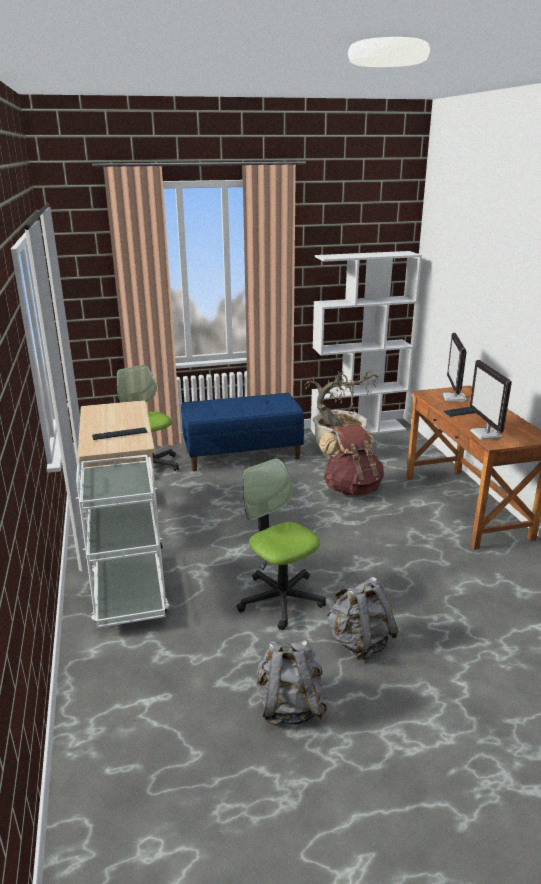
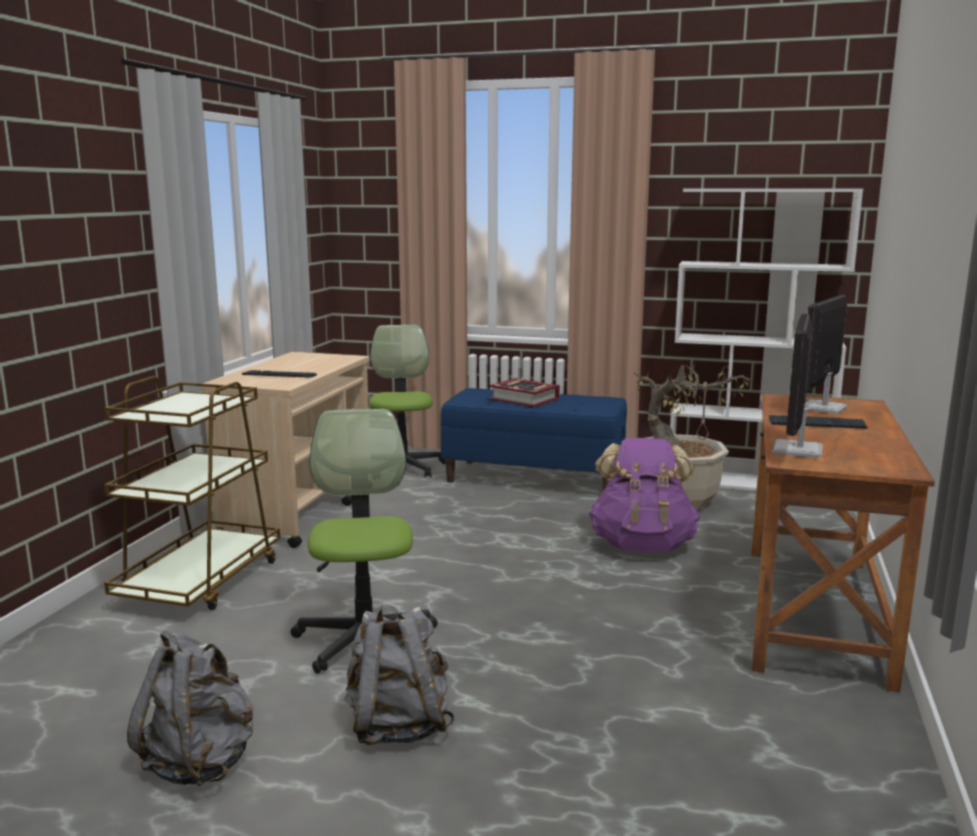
camera: 30 degrees right, 10 degrees down
white cart [76,455,169,628] -> brown cart [104,376,280,610]
brown backpack [319,425,384,496] -> purple backpack [589,438,700,552]
none -> book [489,378,560,407]

